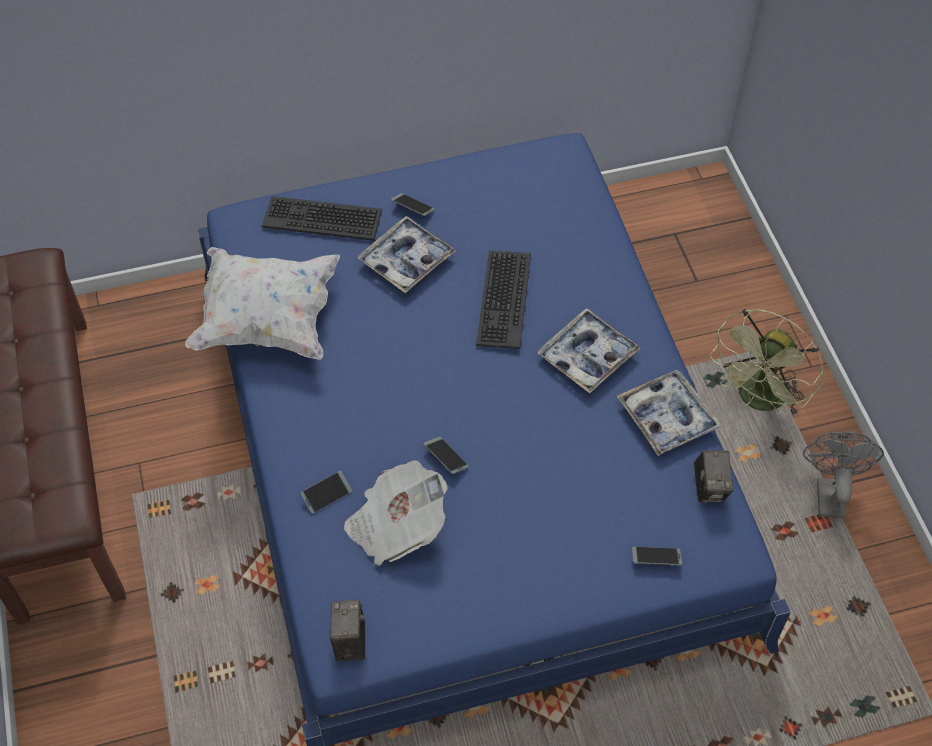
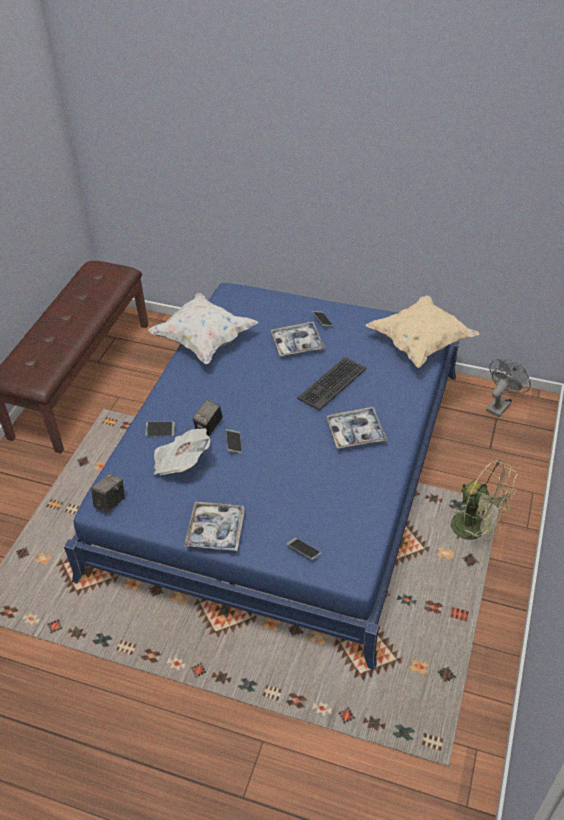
camera: 35 degrees right, 10 degrees down
keyboard [261,196,382,241] -> none
tray [617,370,722,456] -> tray moved to [184,502,245,551]
camera [694,450,734,503] -> camera moved to [193,399,223,436]
green fan [709,309,824,417] -> green fan turned 120 degrees counterclockwise [449,460,518,540]
grey fan [803,431,884,519] -> grey fan moved to [486,359,531,417]
none -> beige pillow [365,296,479,368]

